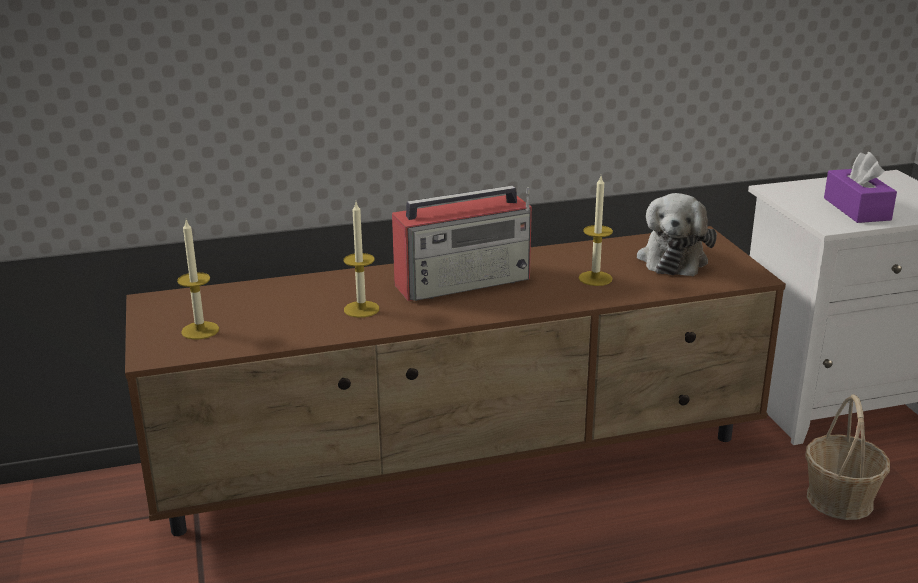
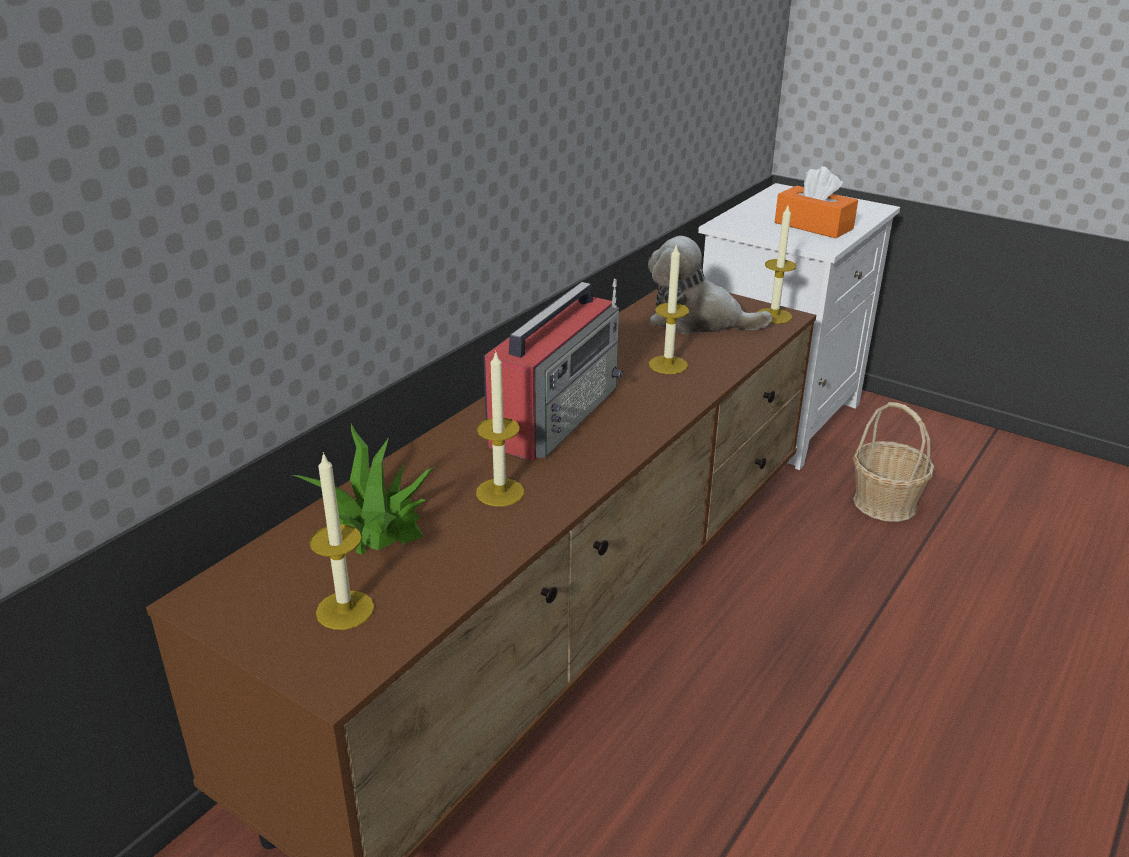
camera: 40 degrees left, 5 degrees up
plush toy [637,193,717,276] -> plush toy turned 135 degrees clockwise [648,236,772,334]
purple tissue box [824,152,897,223] -> orange tissue box [775,166,858,238]
none -> potted plant [293,423,435,555]
none -> candle [758,206,796,324]

